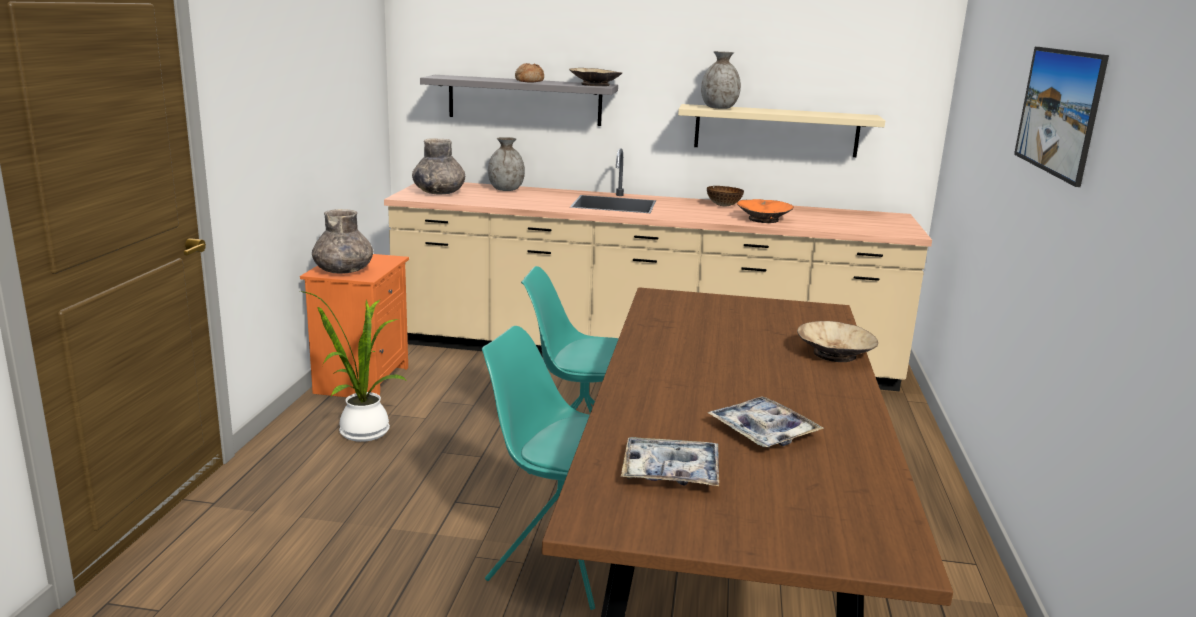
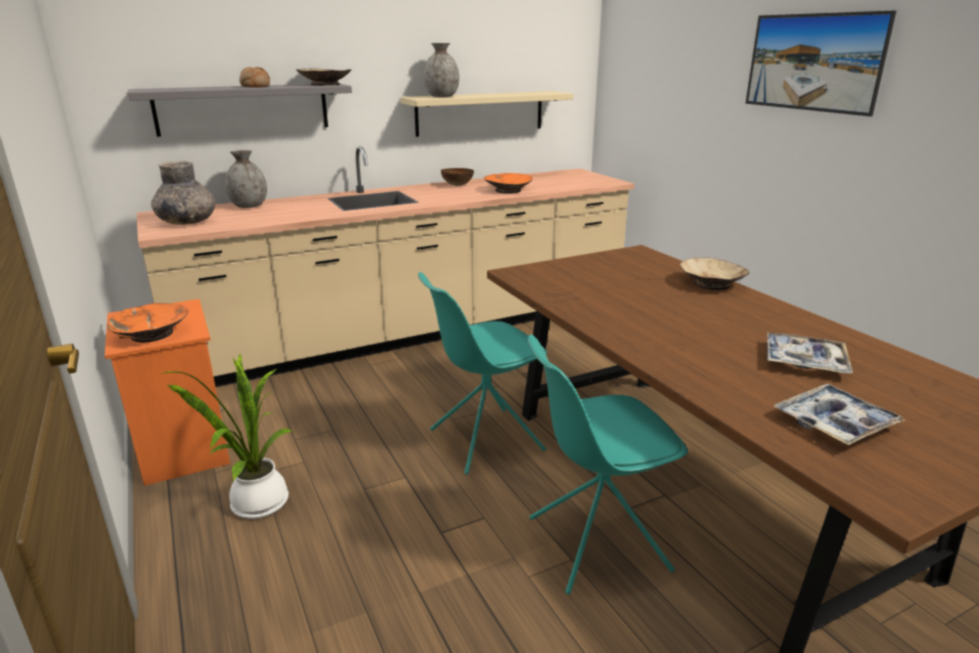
camera: 35 degrees left, 5 degrees up
grey vase [312,209,373,274] -> orange bowl [107,303,188,342]

